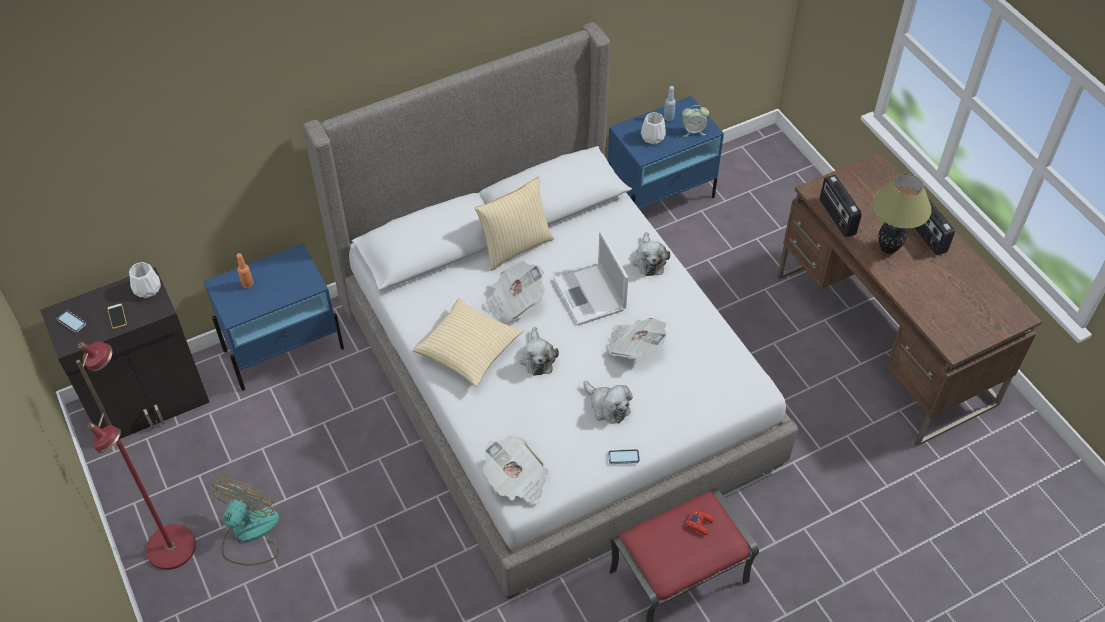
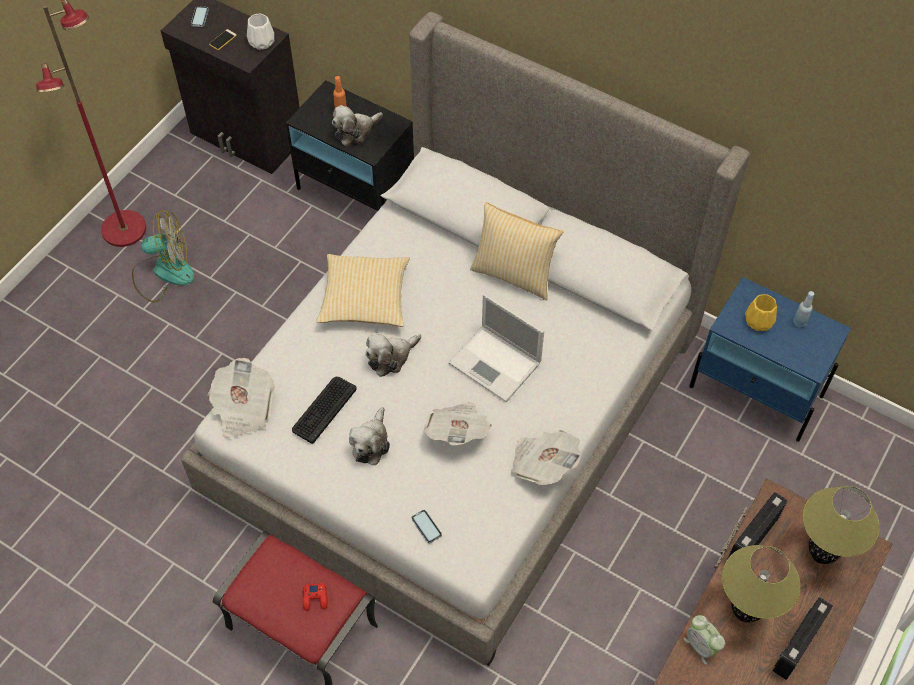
camera: 60 degrees right, 5 degrees up
blue nightstand [204,243,344,391] -> black nightstand [286,80,414,211]
newspaper [484,261,545,323] -> newspaper moved to [511,430,581,485]
laptop [553,231,629,325] -> laptop turned 90 degrees counterclockwise [448,293,544,402]
phone [608,449,640,464] -> phone moved to [411,510,442,543]
plush toy [633,232,670,276] -> plush toy moved to [332,105,383,146]
white vase [641,112,666,144] -> yellow vase [745,294,777,331]
alarm clock [682,105,709,137] -> alarm clock moved to [683,615,725,664]
none -> keyboard [292,377,357,444]
none -> table lamp [803,486,880,564]

